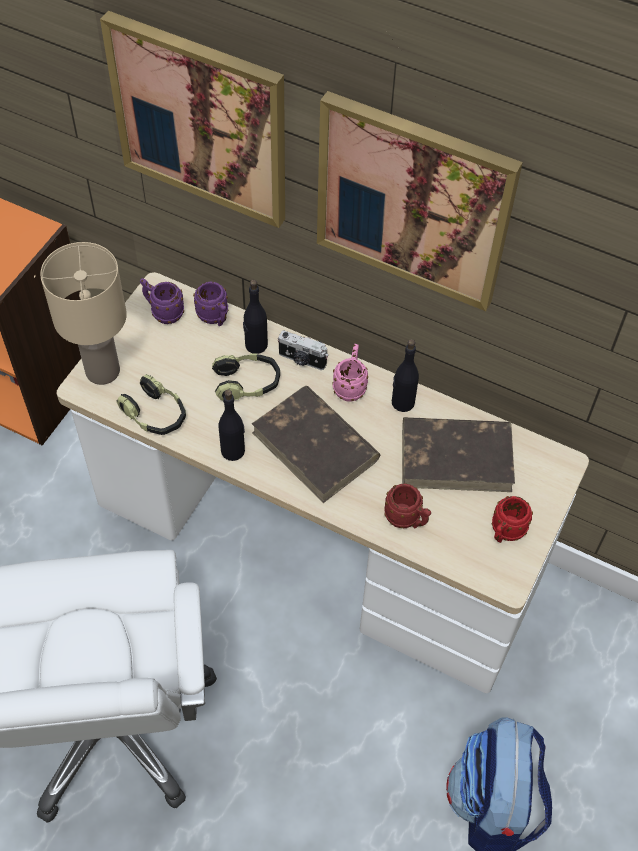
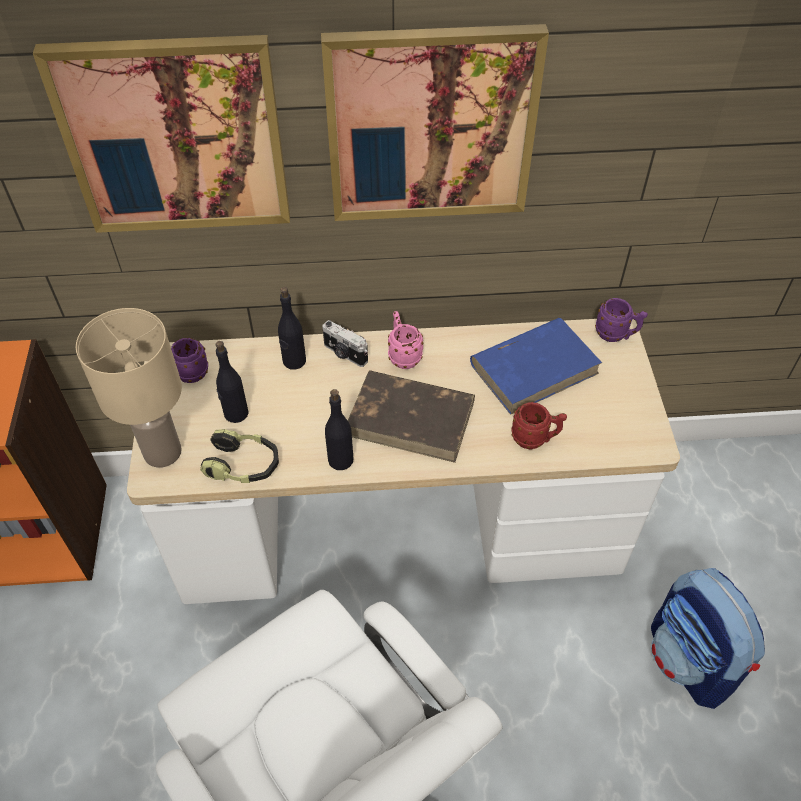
camera: 30 degrees left, 5 degrees down
purple mug [193,281,228,326] -> purple mug moved to [595,298,648,342]
headphones [212,353,280,400] -> none
camera [278,331,328,370] -> camera turned 45 degrees clockwise [322,320,368,367]
black bottle [392,340,419,412] -> black bottle moved to [216,341,249,423]
brown book [402,417,515,492] -> blue book [470,318,602,415]
red mug [492,496,533,543] -> none

